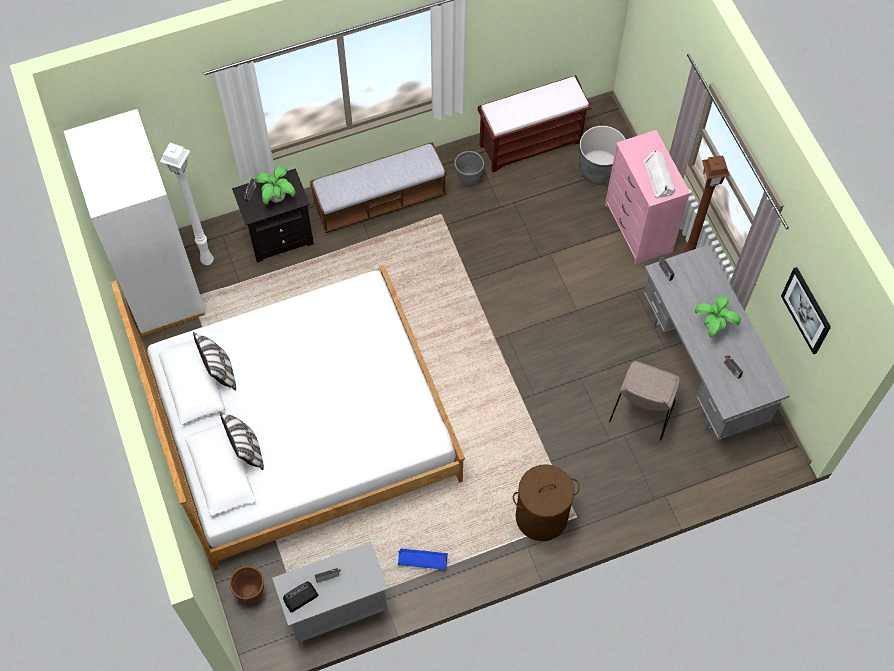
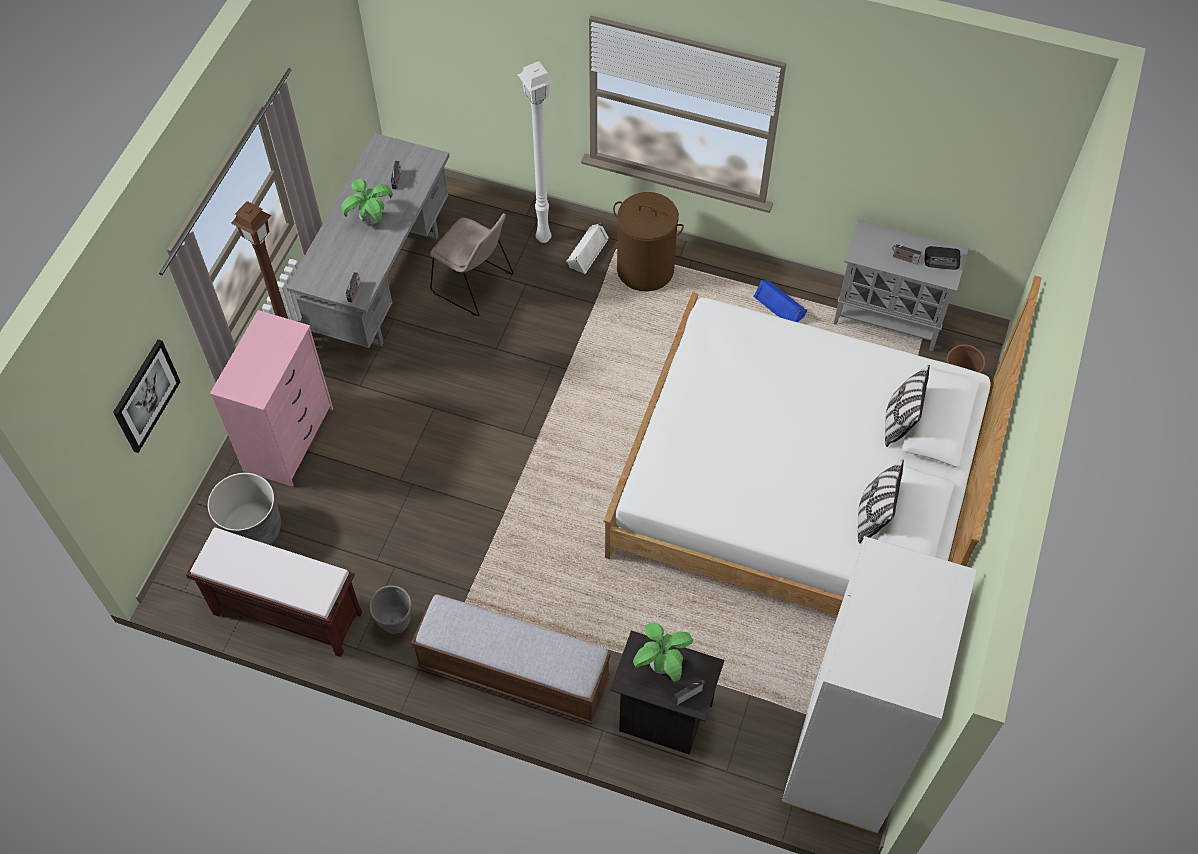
camera: 140 degrees left, 5 degrees down
white floor lamp [160,143,214,265] -> white floor lamp moved to [517,61,553,243]
beige chair [609,361,680,441] -> beige chair turned 60 degrees clockwise [430,213,514,316]
white speaker [644,150,676,199] -> white speaker moved to [566,223,609,274]
picture [781,267,831,354] -> picture moved to [113,339,181,453]

